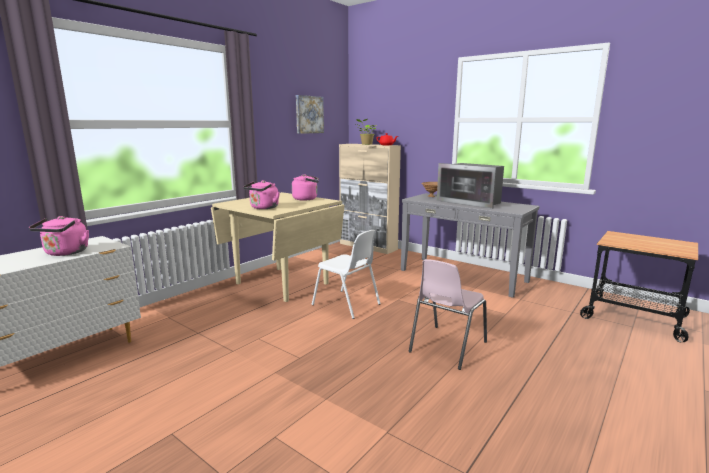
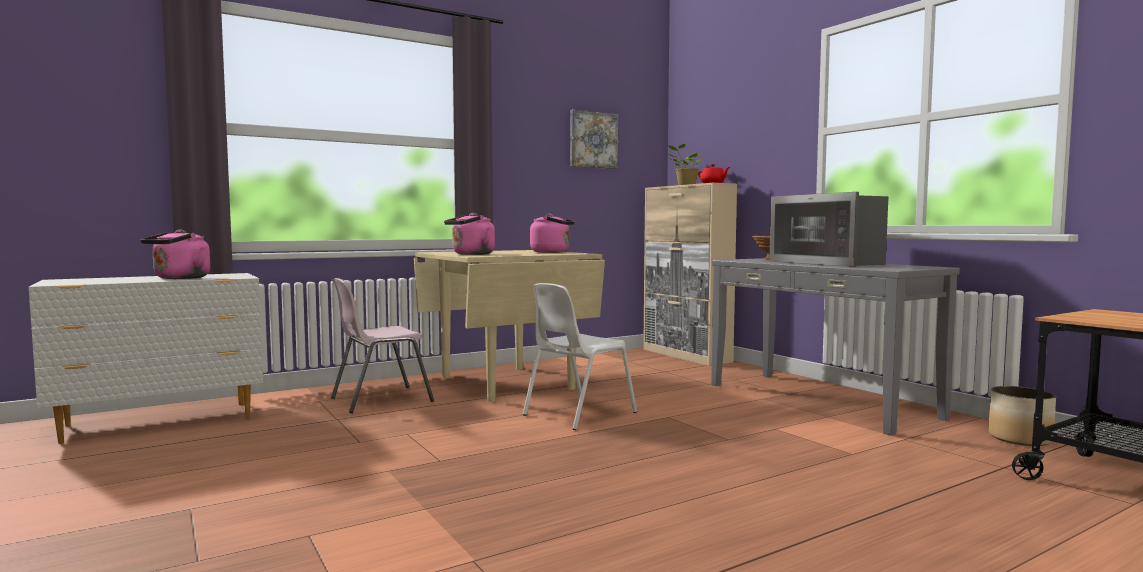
camera: 20 degrees right, 10 degrees down
white chair [312,230,381,319] -> white chair turned 75 degrees clockwise [523,283,637,430]
pink chair [409,259,487,370] -> pink chair moved to [331,278,434,413]
none -> planter [988,386,1056,446]

